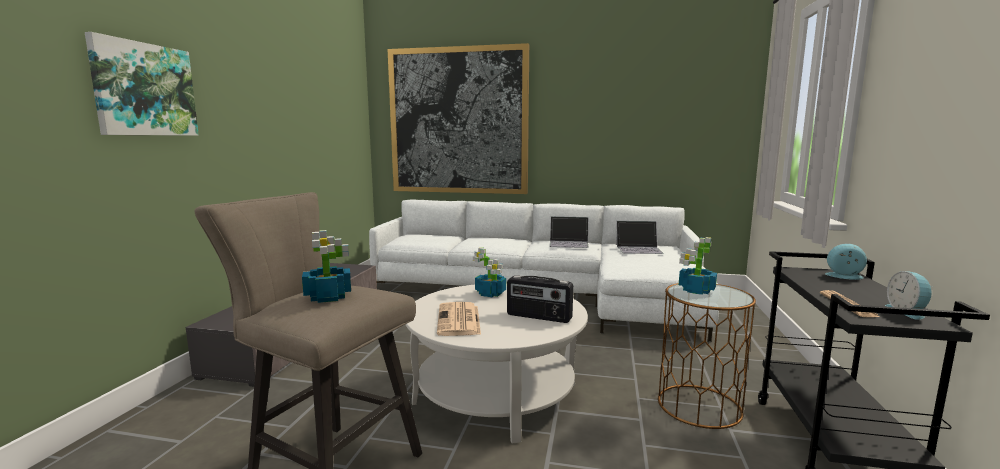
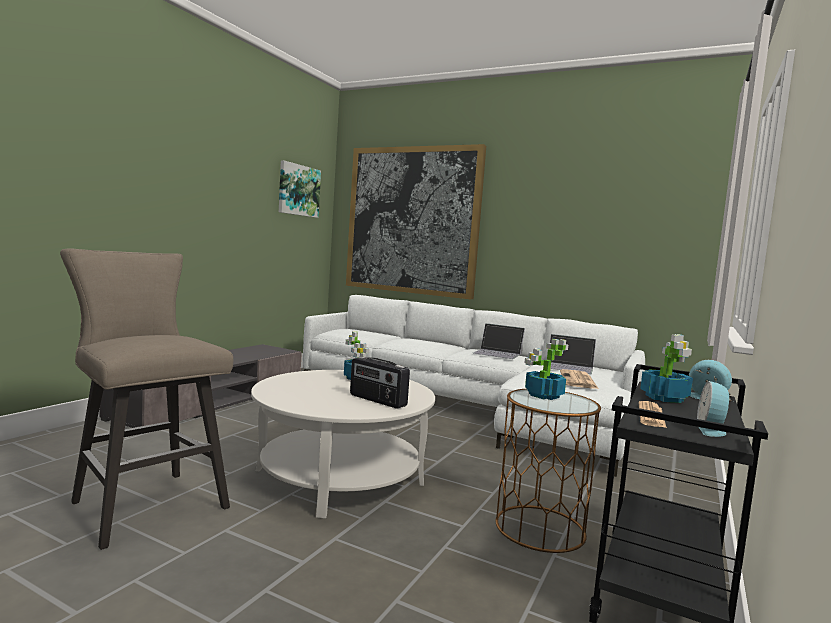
camera: 15 degrees right, 5 degrees down
picture [85,32,199,136] -> picture moved to [279,160,321,218]
potted plant [302,230,351,303] -> potted plant moved to [640,334,693,403]
newspaper [437,302,481,336] -> newspaper moved to [560,369,599,389]

